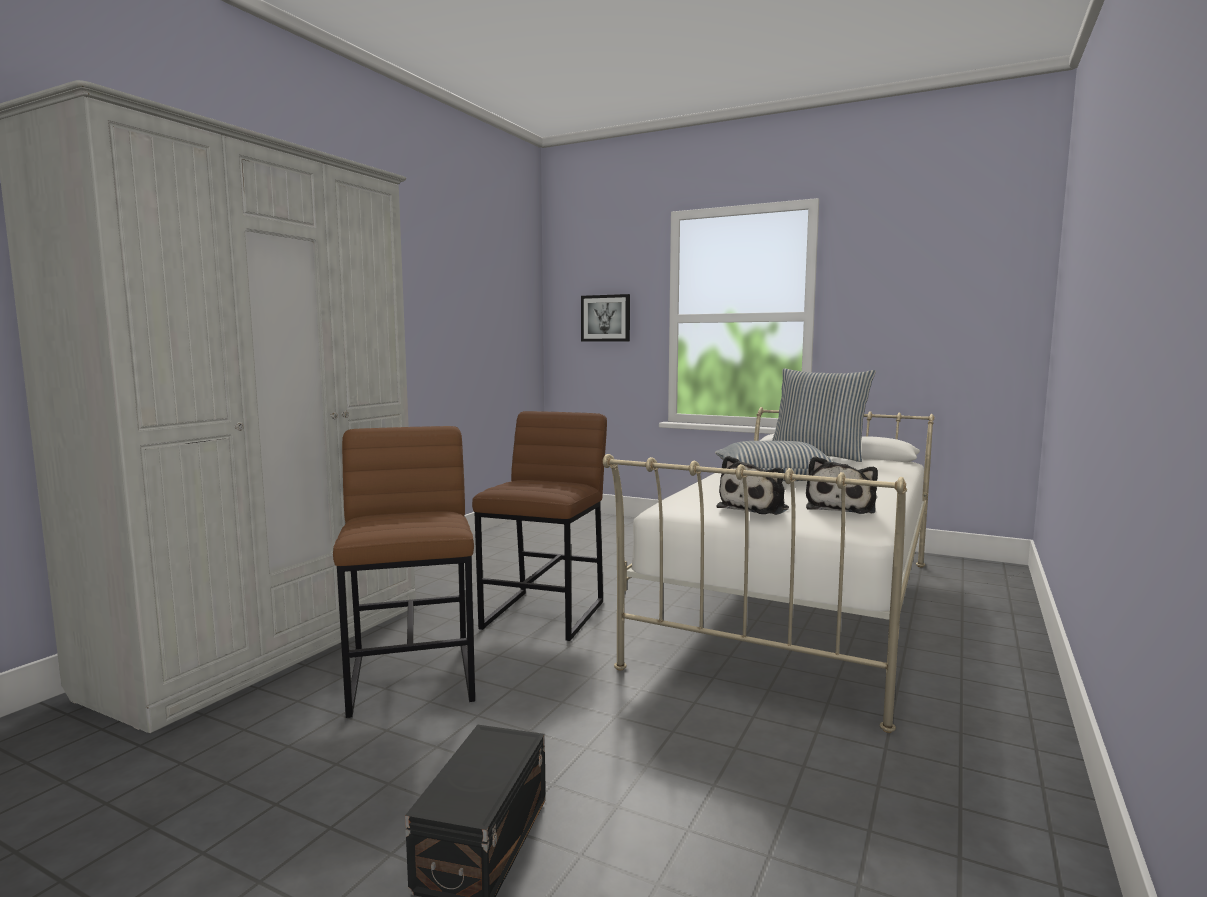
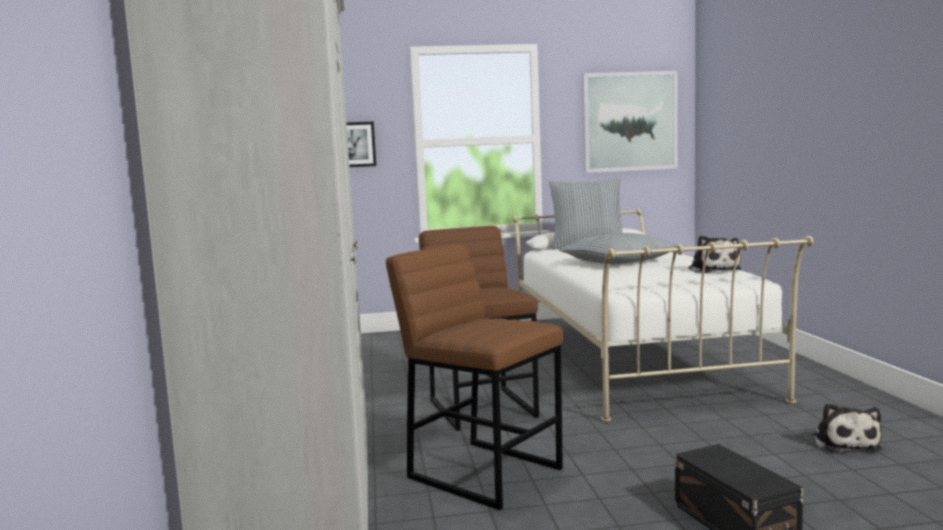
camera: 35 degrees left, 0 degrees up
plush toy [716,456,789,515] -> plush toy moved to [812,403,882,452]
none -> picture [582,71,678,173]

